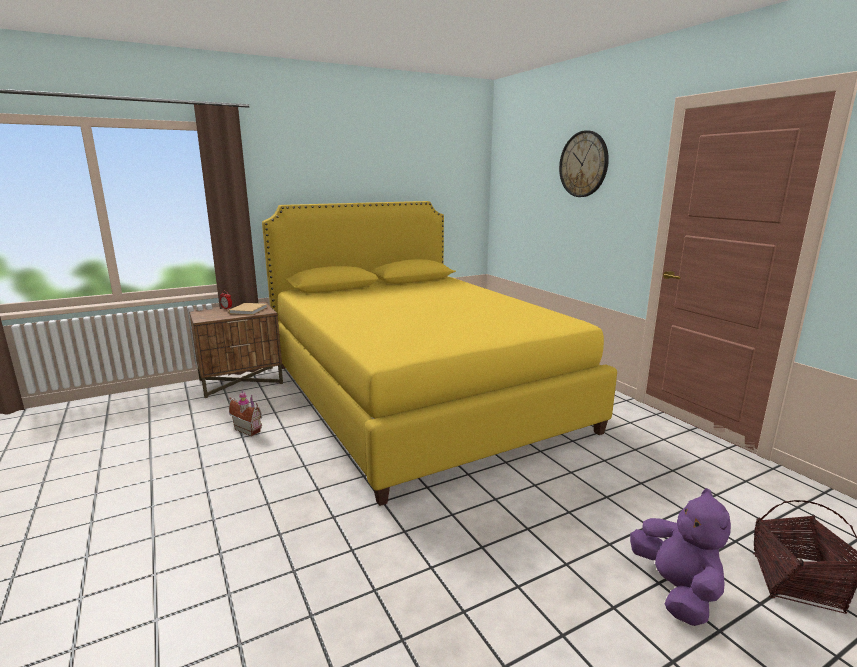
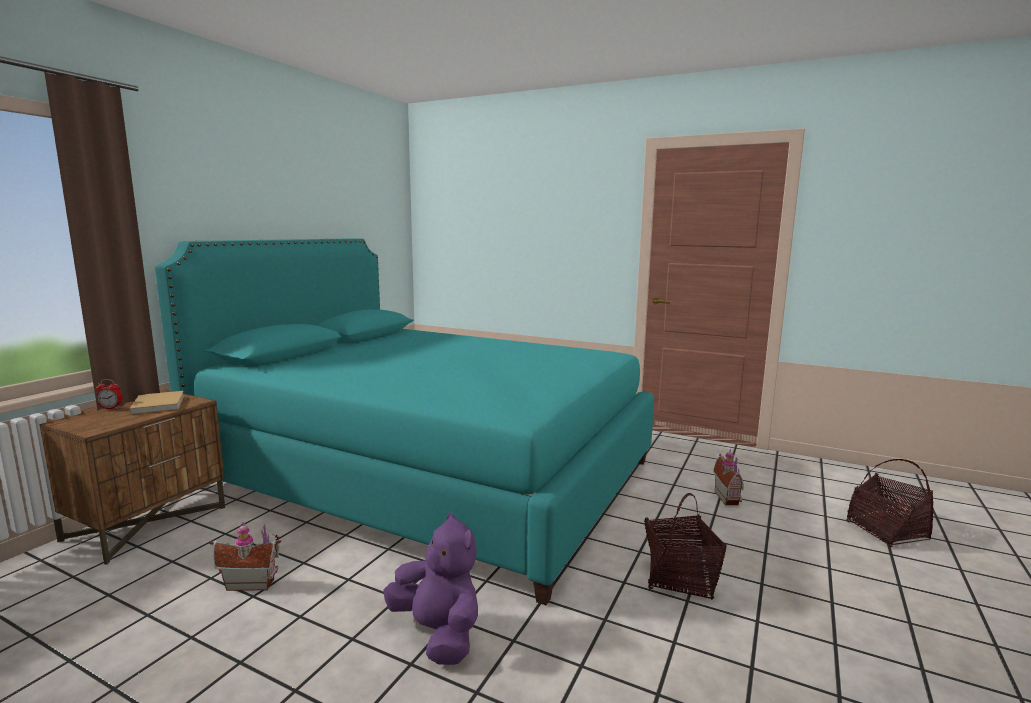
camera: 35 degrees left, 5 degrees down
yellow bed [262,201,617,506] -> turquoise bed [155,238,654,605]
wall clock [559,131,609,197] -> none
purple plush toy [630,488,731,626] -> purple plush toy moved to [383,512,478,665]
none -> basket [644,493,727,600]
none -> toy house [713,449,744,505]

